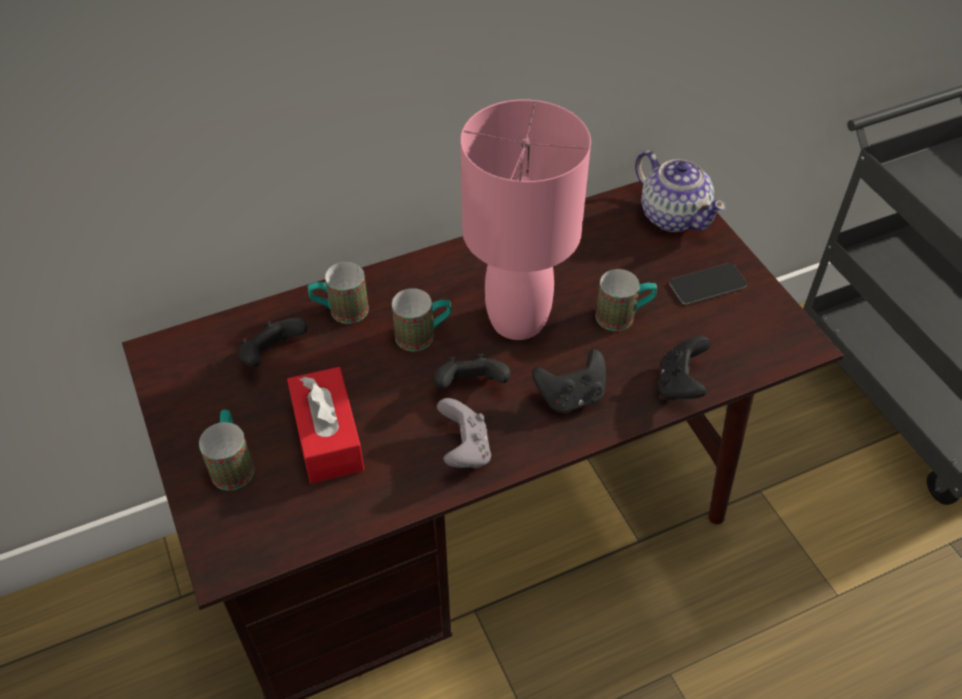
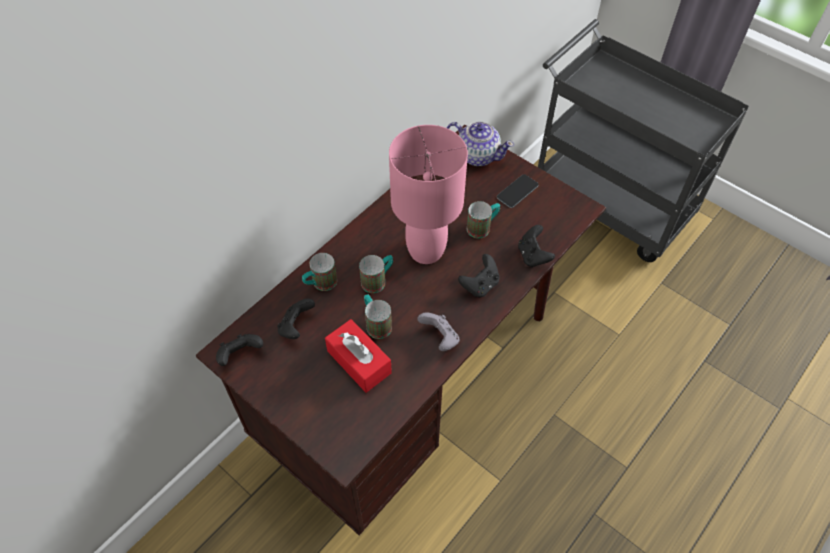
camera: 25 degrees left, 5 degrees up
mug [199,410,254,490] -> mug moved to [364,294,392,339]
black game controller [434,354,511,389] -> black game controller moved to [216,334,263,366]

